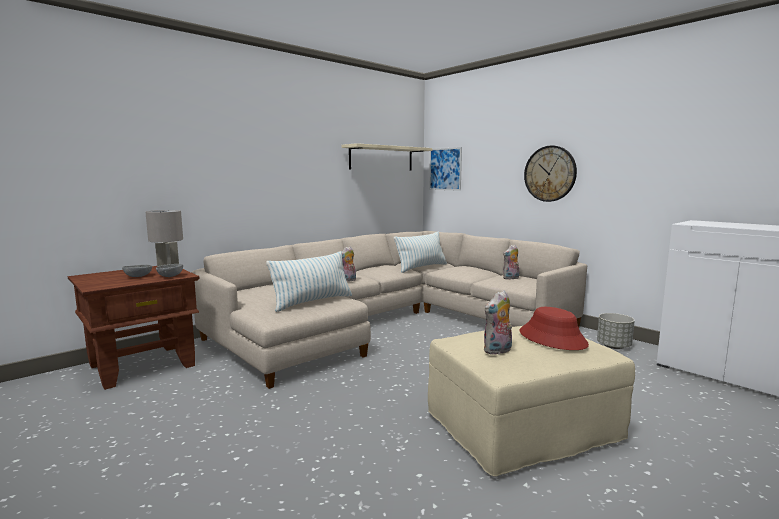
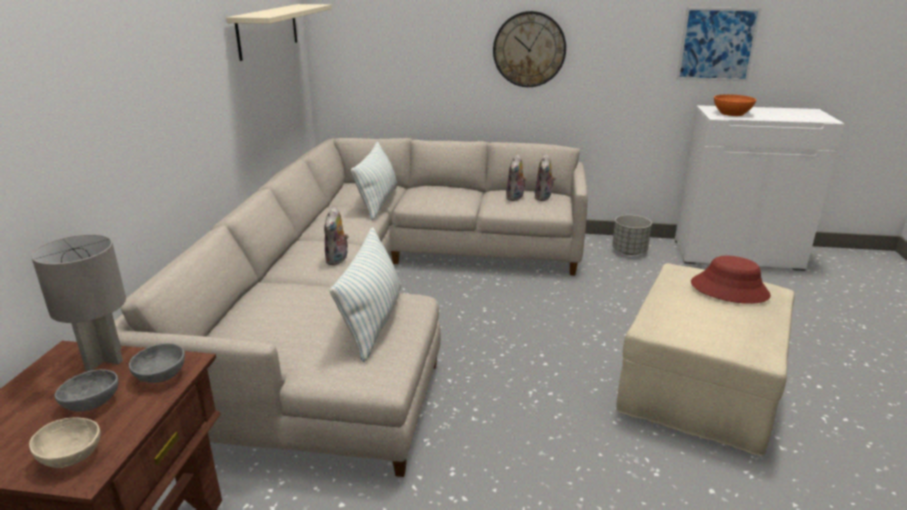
camera: 40 degrees left, 15 degrees up
picture [429,147,462,191] -> picture moved to [677,7,762,81]
plush toy [483,290,512,355] -> plush toy moved to [534,154,556,201]
none -> beige bowl [29,418,101,468]
none -> orange bowl [714,94,756,116]

